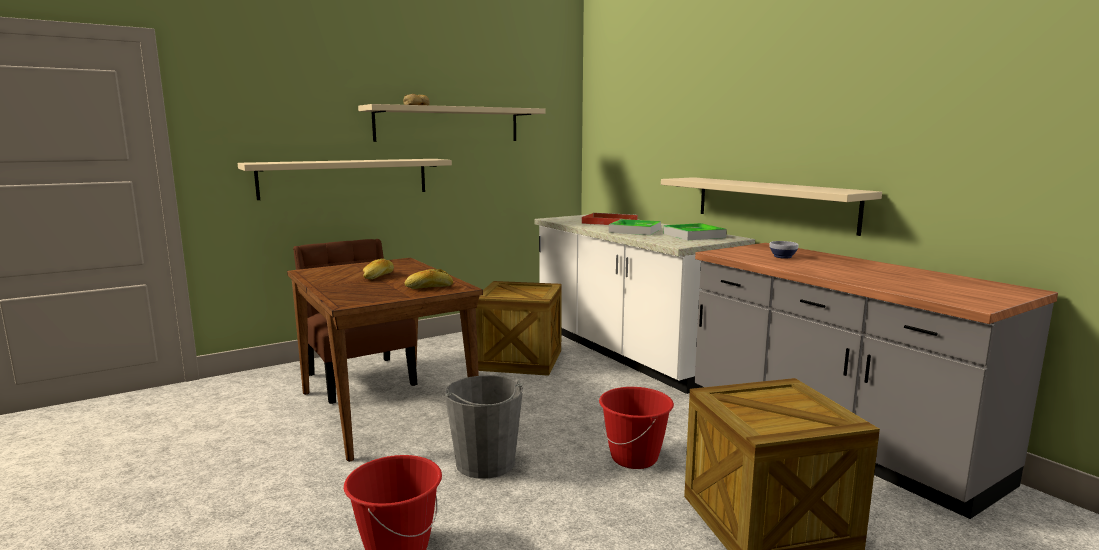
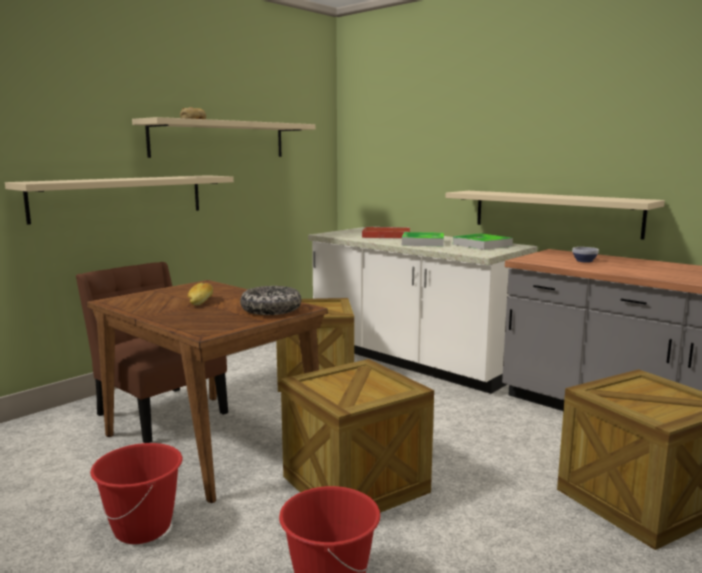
camera: 15 degrees left, 0 degrees up
bread [404,269,453,289] -> bowl [240,286,301,315]
grey bucket [445,375,523,479] -> crate [281,359,434,513]
red bucket [599,387,674,469] -> red bucket moved to [90,443,182,544]

